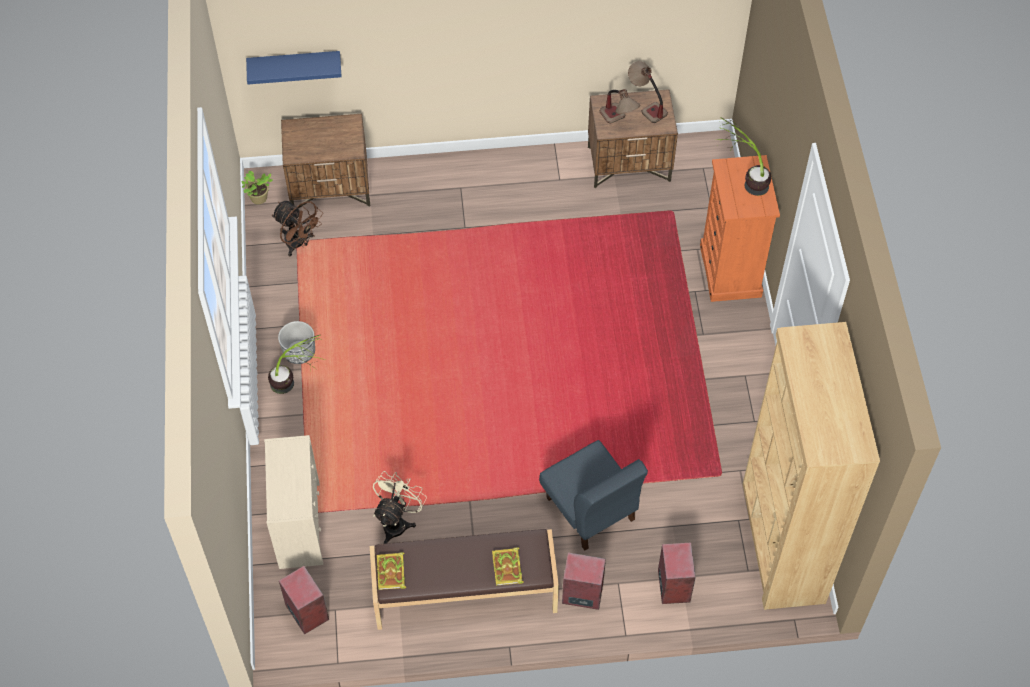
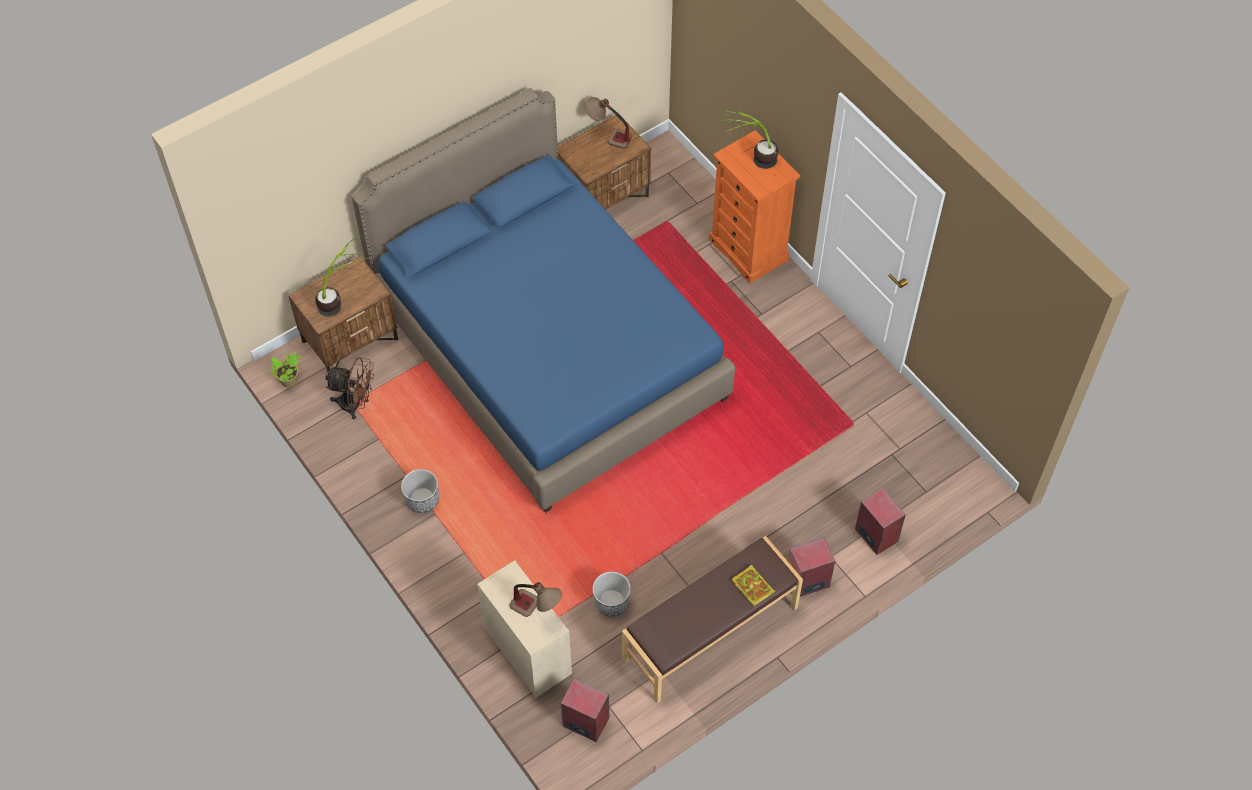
camera: 30 degrees left, 0 degrees up
blue shelf [246,51,342,84] -> none
potted plant [268,335,325,394] -> potted plant moved to [315,235,370,317]
beige fan [373,471,427,544] -> planter [592,572,631,617]
book [377,552,406,590] -> none
blue chair [539,440,648,550] -> none
table lamp [600,89,640,123] -> table lamp moved to [510,582,562,617]
brown bookcase [743,322,880,610] -> none
none -> blue bed [352,88,735,513]

